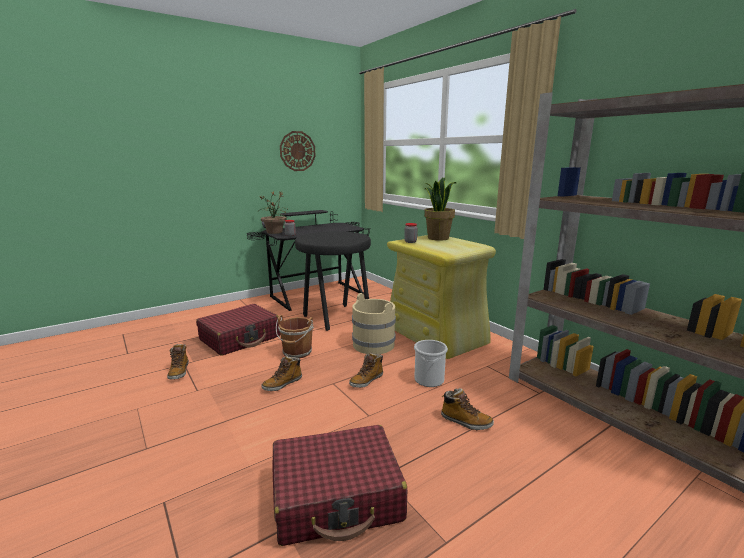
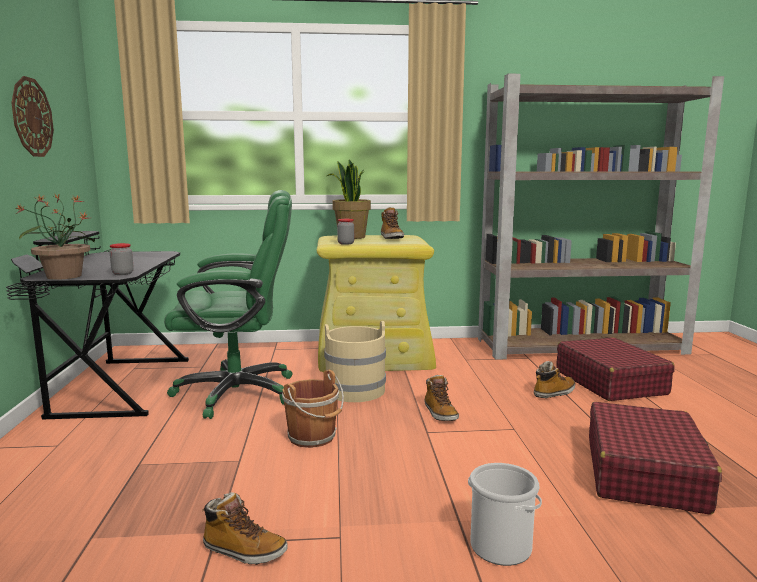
camera: 60 degrees left, 5 degrees down
red suitcase [196,304,280,356] -> red suitcase moved to [556,337,675,401]
boot [261,355,302,391] -> boot moved to [381,207,404,239]
black stool [295,231,371,331] -> green office chair [164,190,293,419]
bucket [414,340,448,387] -> bucket moved to [468,463,542,566]

